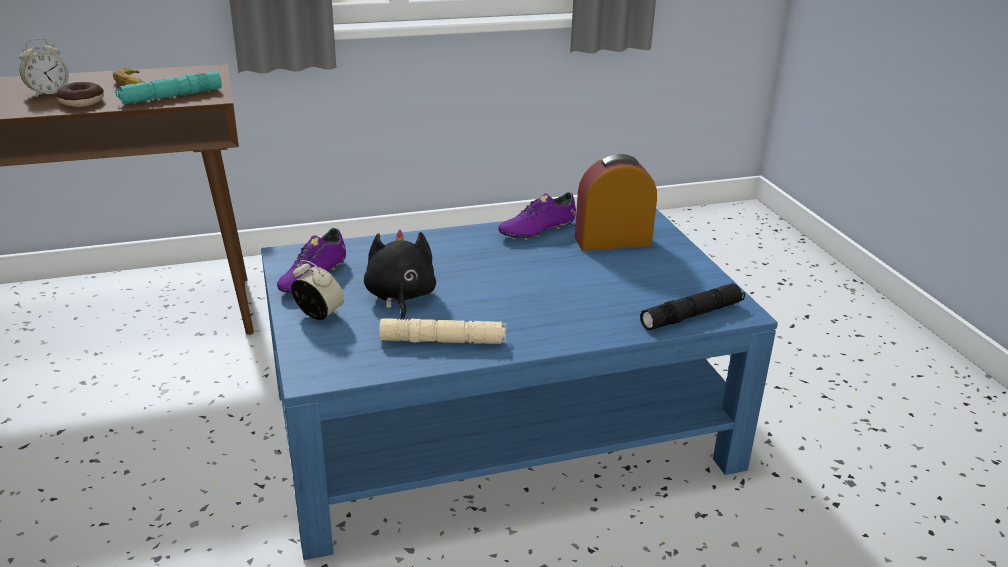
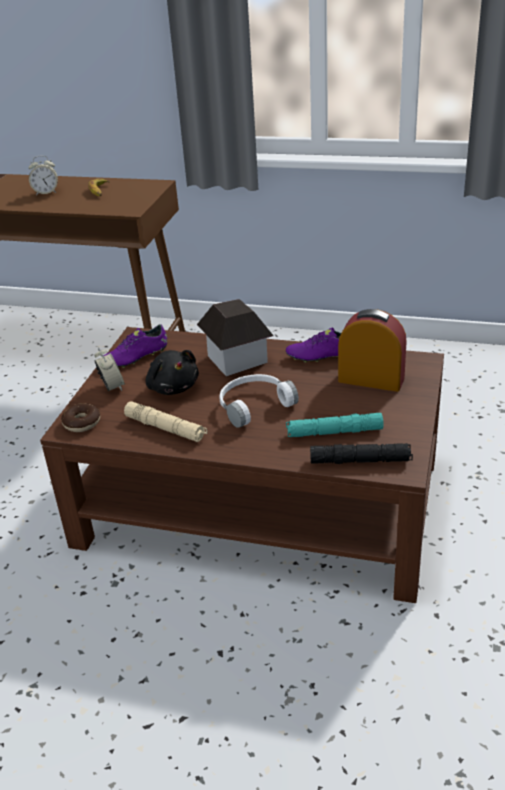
camera: 35 degrees right, 5 degrees up
donut [56,82,104,107] -> donut moved to [61,403,100,432]
turquoise flashlight [115,71,222,104] -> turquoise flashlight moved to [286,413,383,437]
blue coffee table [261,208,778,560] -> brown coffee table [40,327,444,603]
black plush toy [364,229,436,320] -> black plush toy turned 120 degrees clockwise [146,350,199,395]
none -> toy house [197,299,274,376]
none -> white headphones [219,374,299,428]

